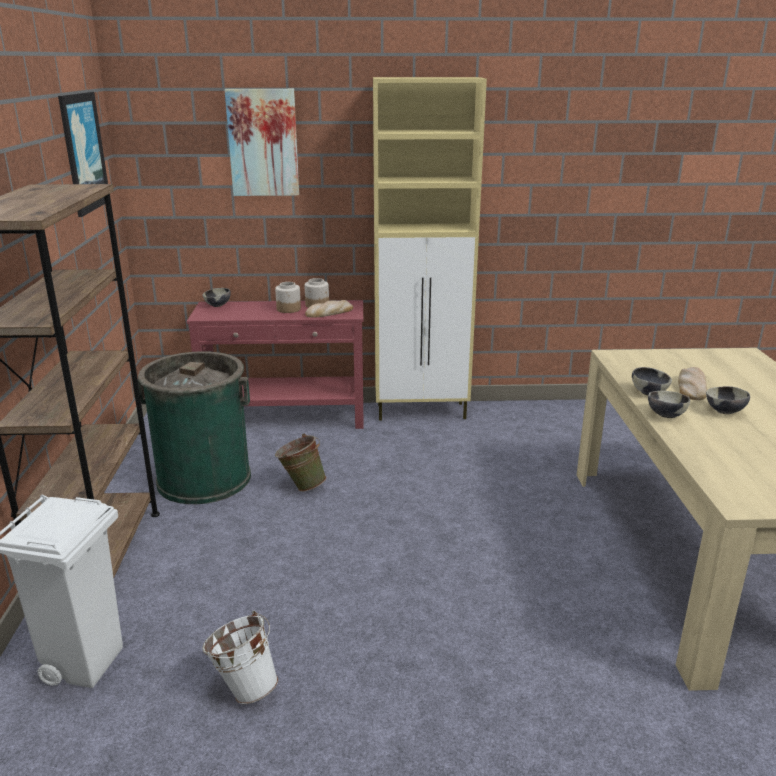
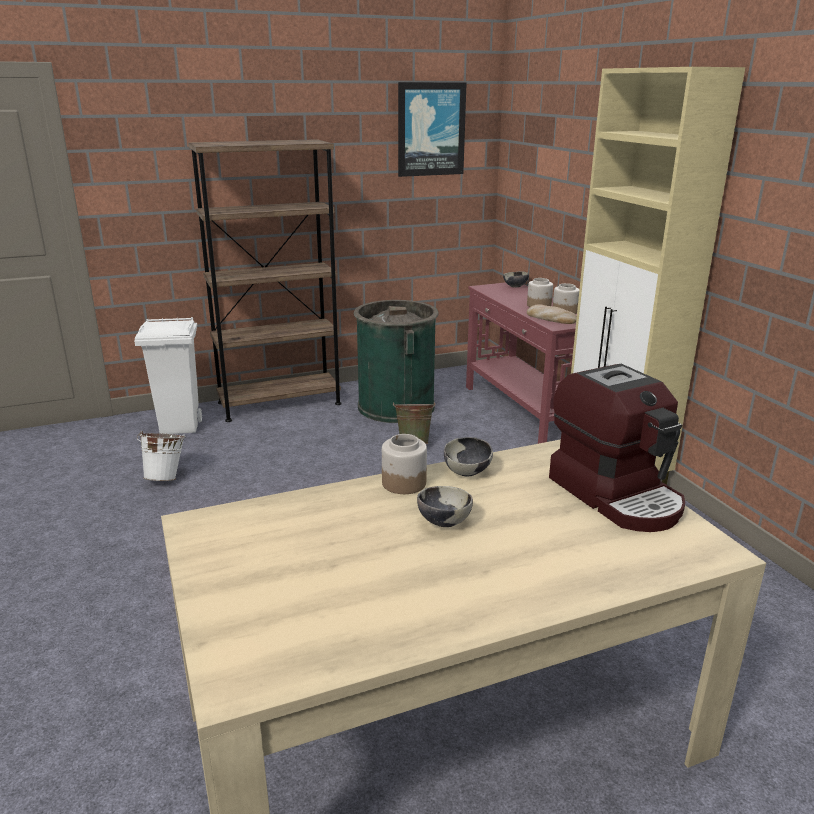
camera: 70 degrees right, 0 degrees up
picture [224,89,299,196] -> none
bowl [648,391,690,418] -> jar [382,434,427,494]
bread [678,367,707,400] -> none
none -> coffee machine [549,364,685,532]

